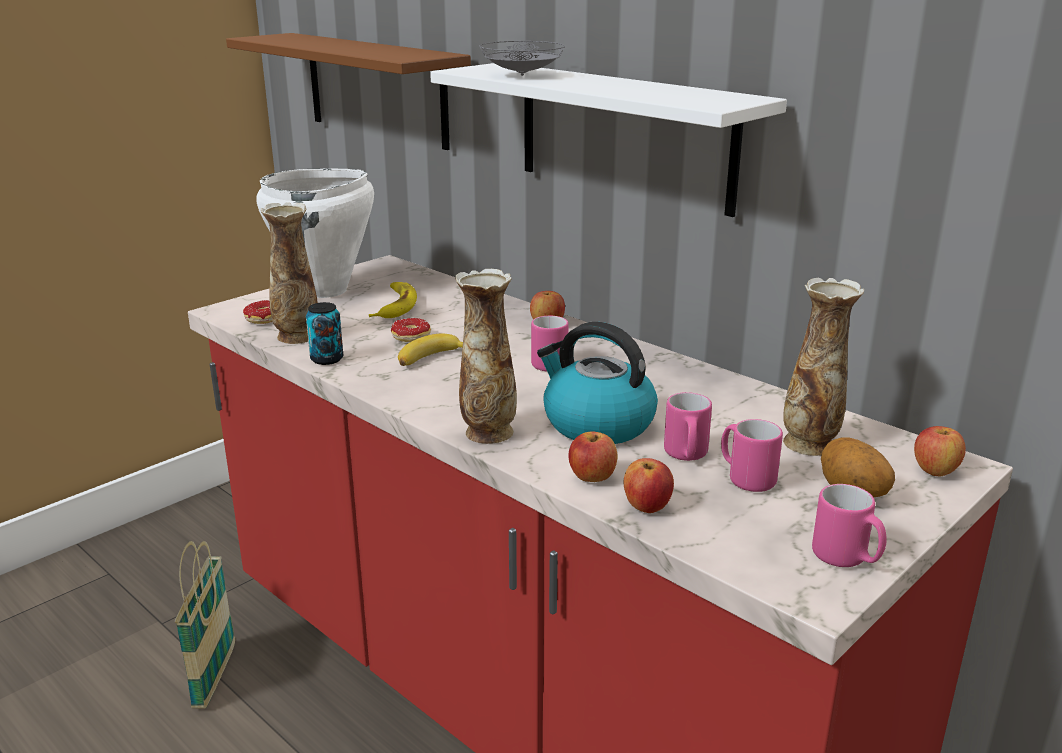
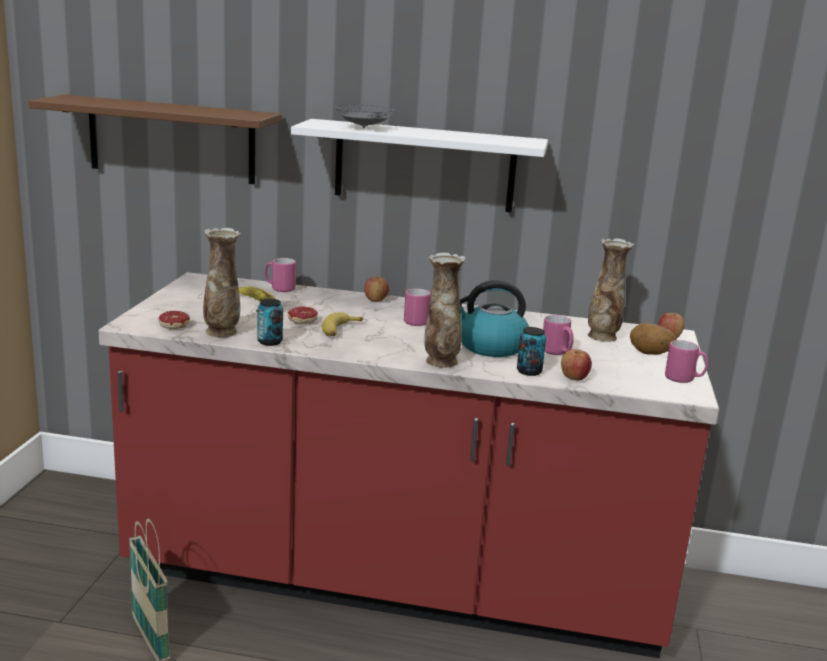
camera: 35 degrees left, 5 degrees down
white cooking pot [257,169,374,298] -> none
apple [568,431,617,482] -> can [517,327,546,376]
pink mug [721,419,783,492] -> pink mug moved to [264,258,296,292]

